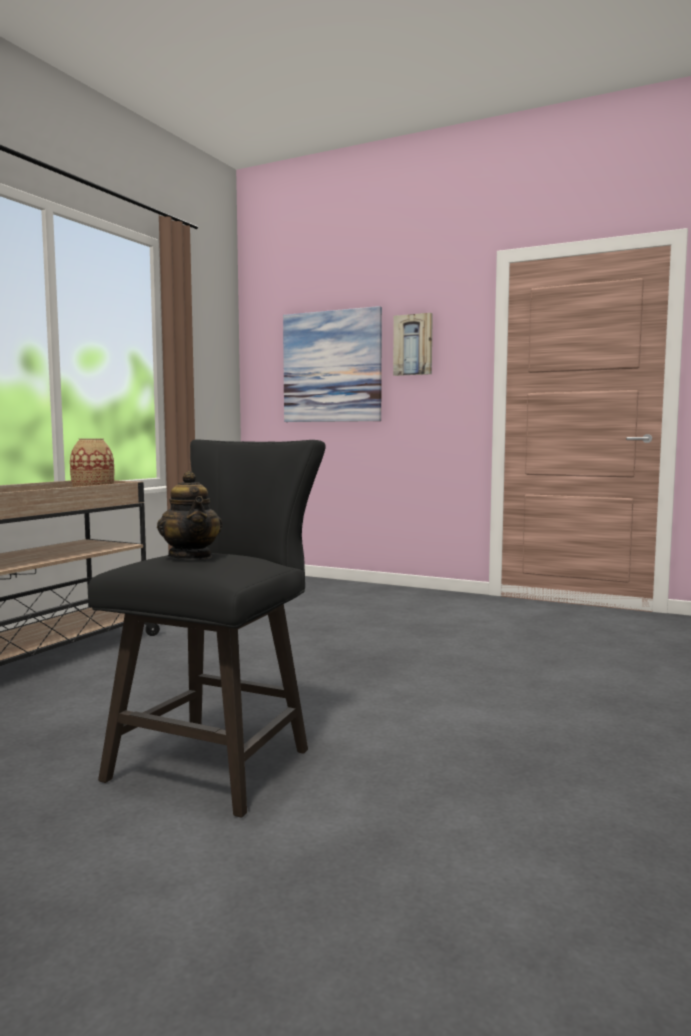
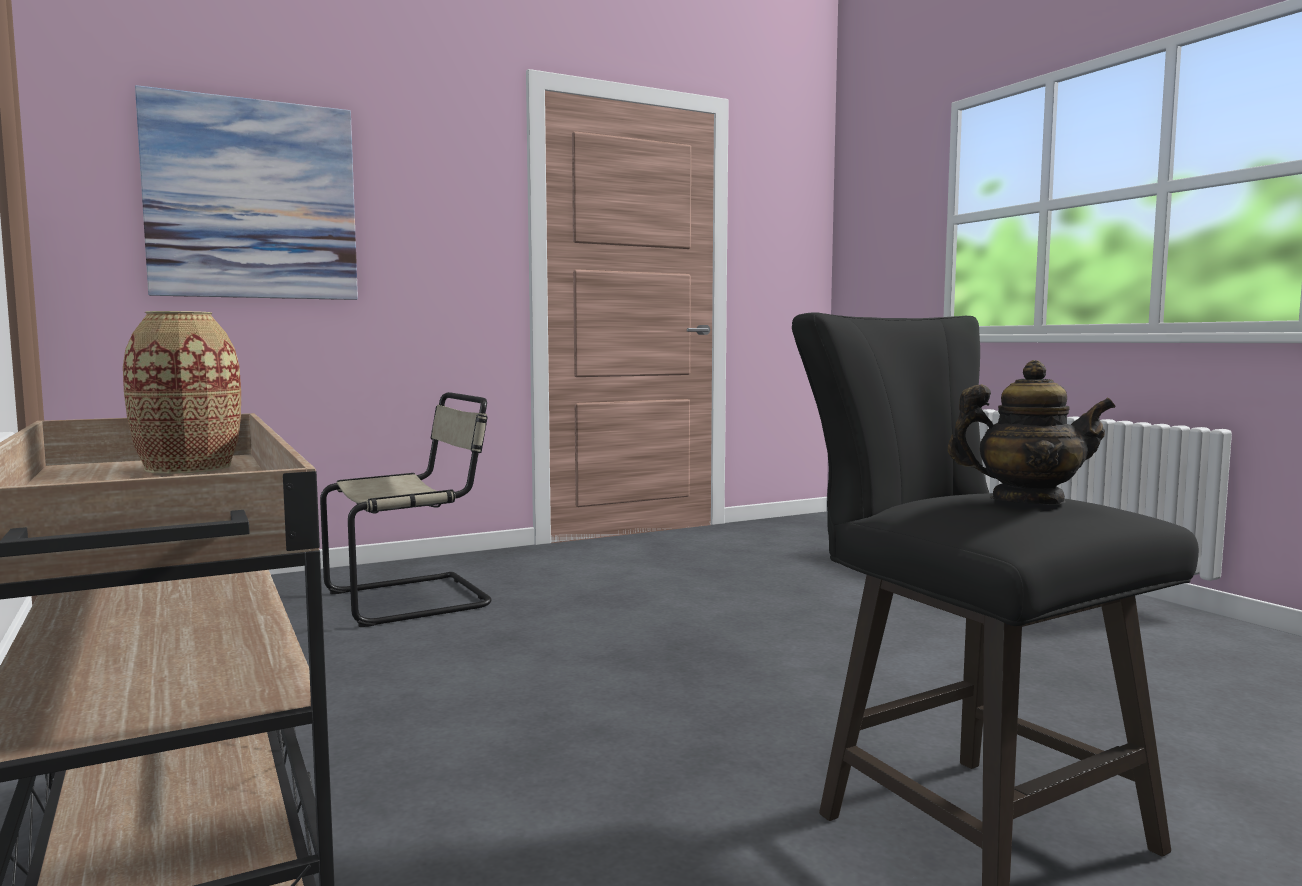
camera: 55 degrees left, 0 degrees up
picture [393,313,433,376] -> none
none -> beige chair [320,392,492,627]

